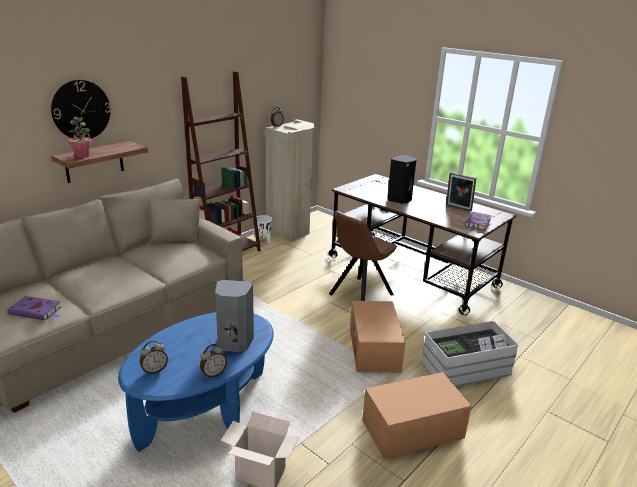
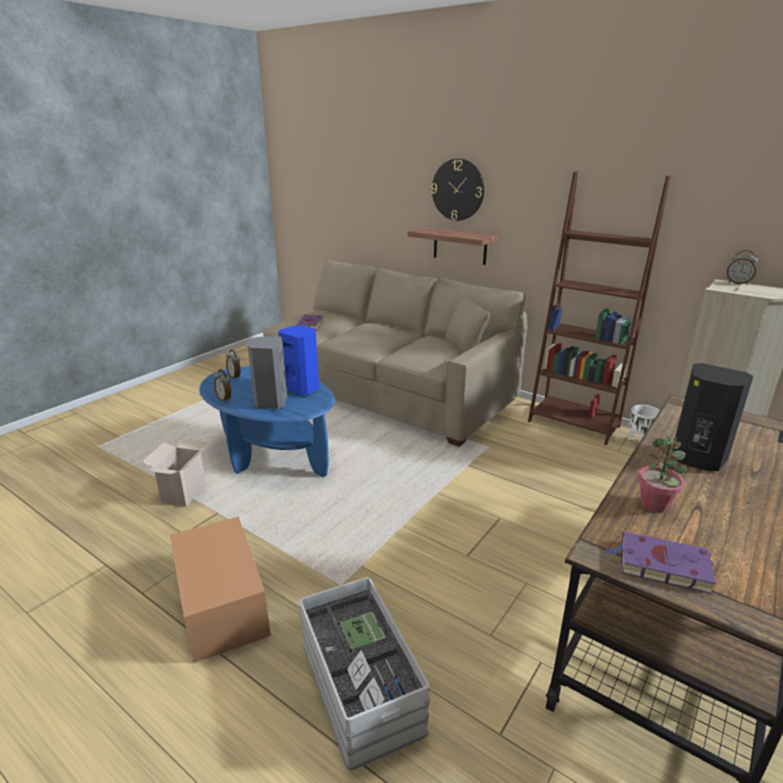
camera: 85 degrees right, 0 degrees up
potted plant [68,117,92,158] -> potted plant moved to [637,435,687,513]
brown chair [329,211,397,301] -> none
cardboard box [350,301,405,373] -> none
picture frame [446,172,476,212] -> none
none -> blue speaker [278,325,319,395]

